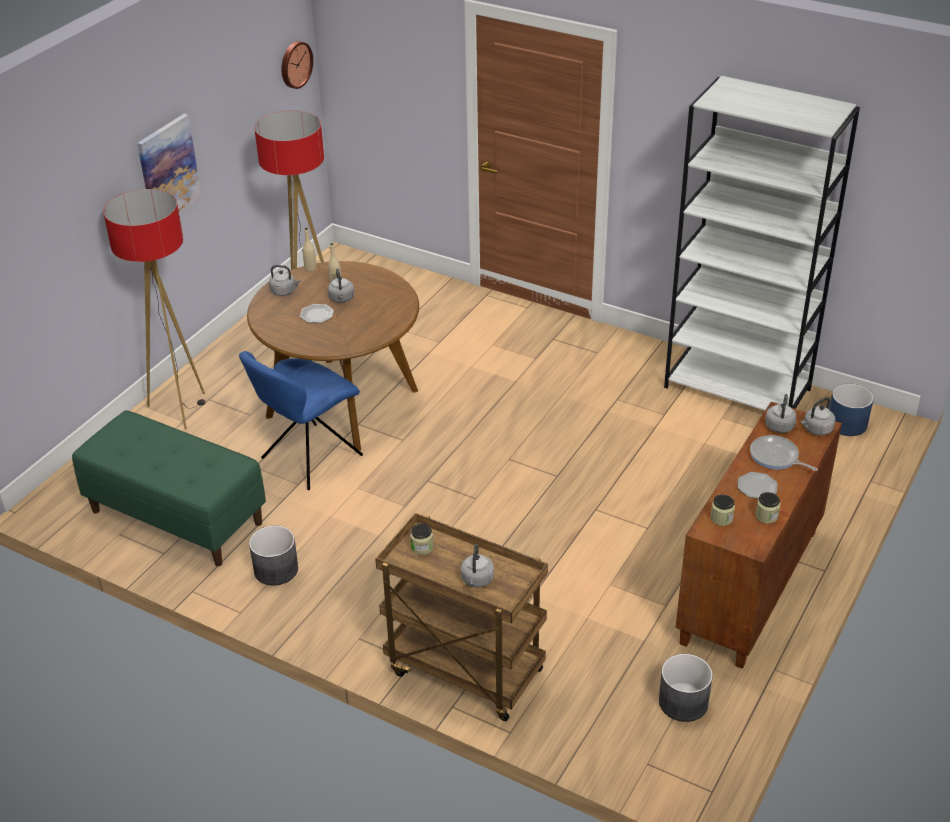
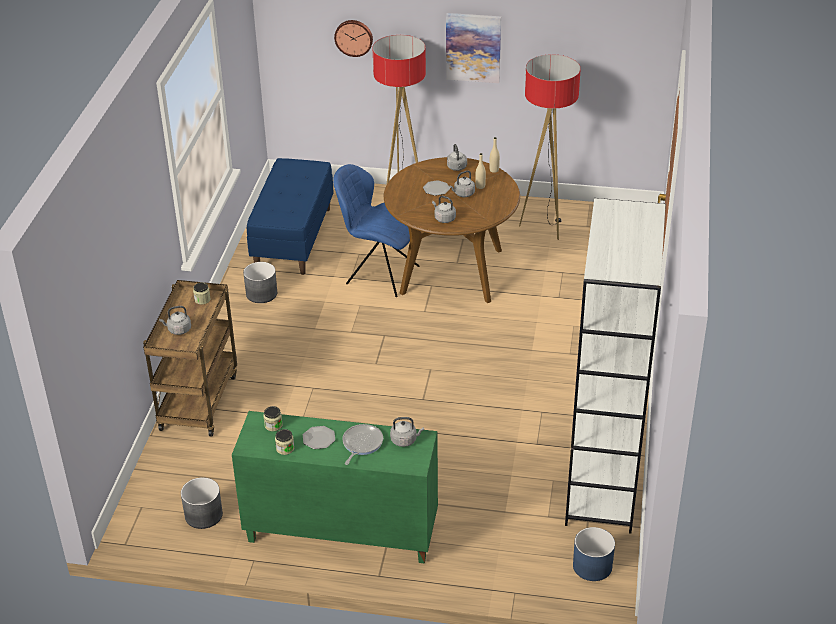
camera: 70 degrees right, 0 degrees up
green bench [72,410,266,566] -> blue bench [247,158,333,275]
wall clock [282,41,313,89] -> wall clock moved to [334,20,373,57]
brown cabinet [676,402,842,669] -> green cabinet [232,411,438,564]
grey kettle [801,397,835,436] -> grey kettle moved to [432,196,456,223]

